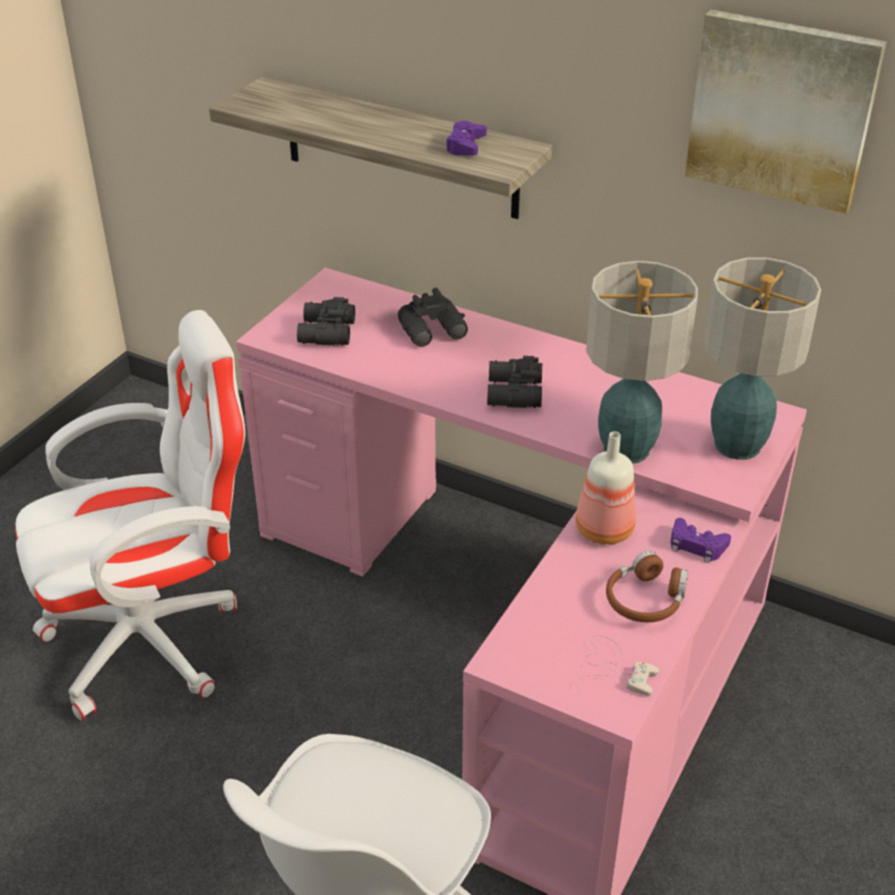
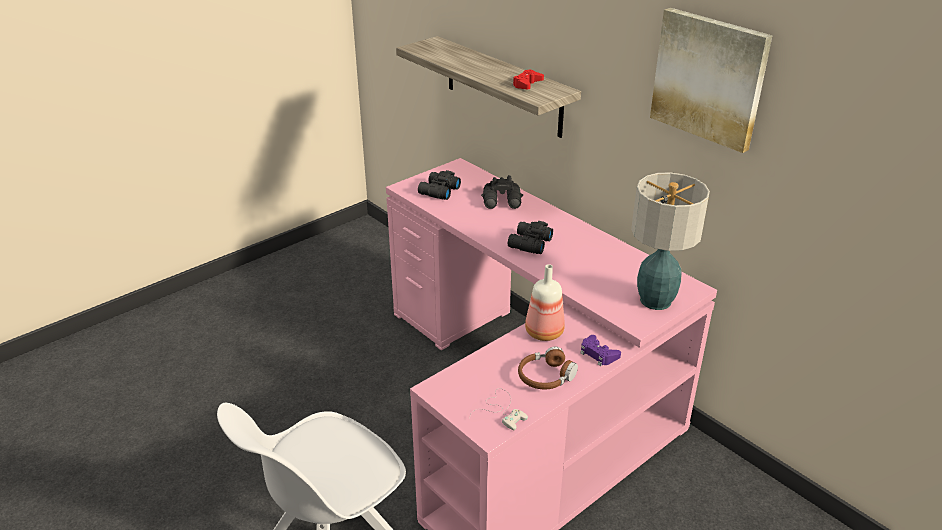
camera: 20 degrees right, 5 degrees down
white office chair [15,310,245,721] -> none
purple game controller [445,121,487,156] -> red game controller [513,70,544,89]
table lamp [586,261,698,464] -> none

